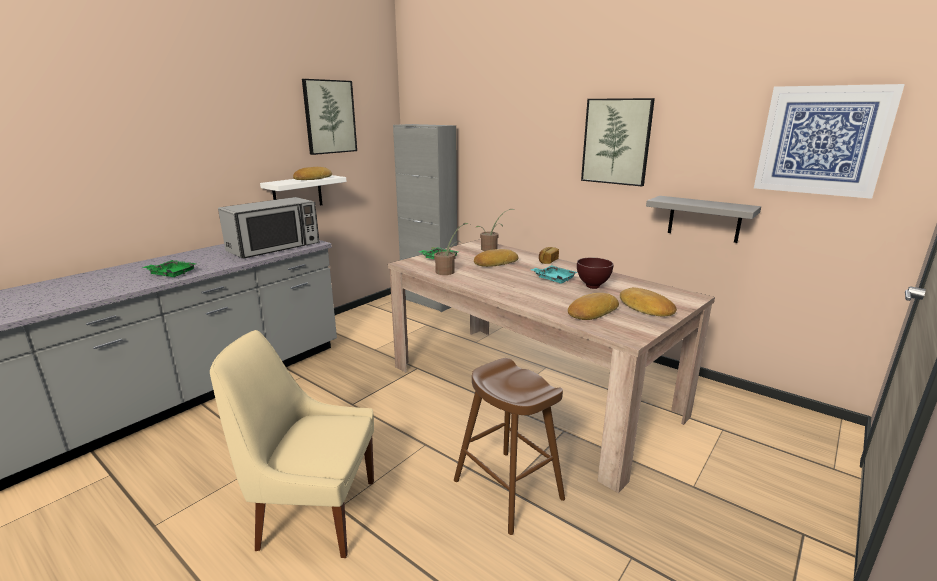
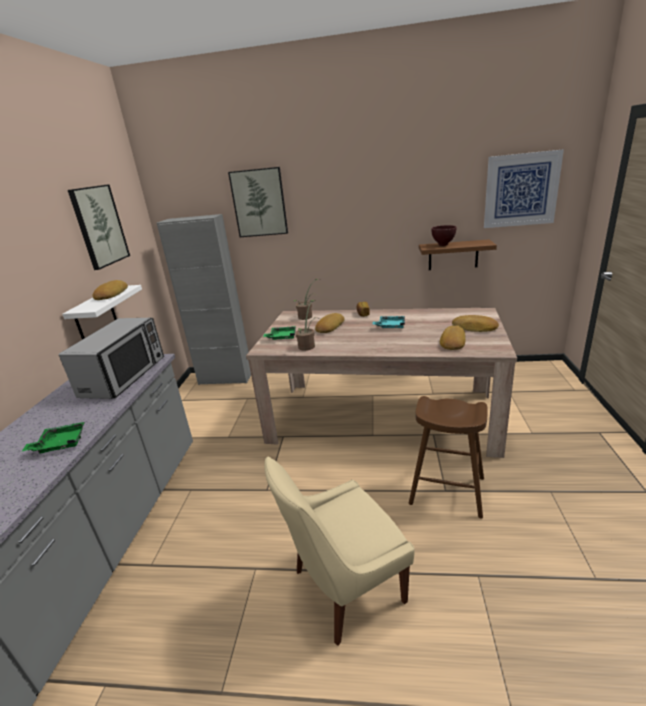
camera: 30 degrees left, 5 degrees up
brown bowl [577,258,614,289] -> brown bowl moved to [431,225,457,246]
picture [581,98,655,187] -> picture moved to [228,167,288,237]
grey shelf [646,196,761,243] -> brown shelf [419,239,497,270]

